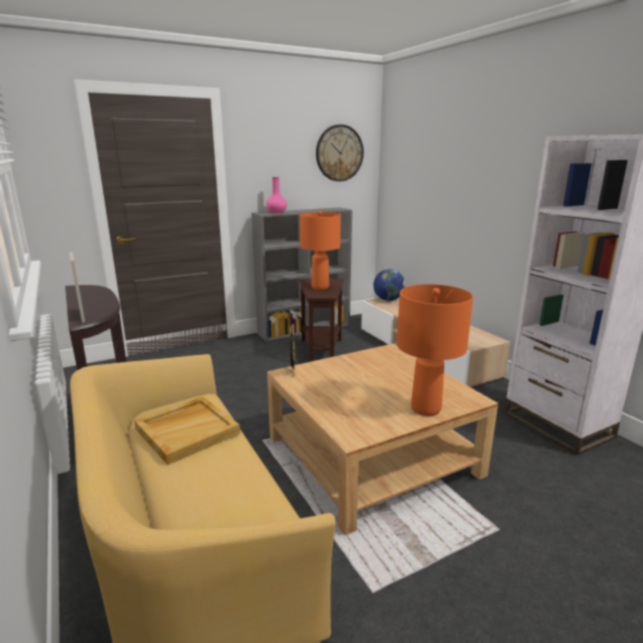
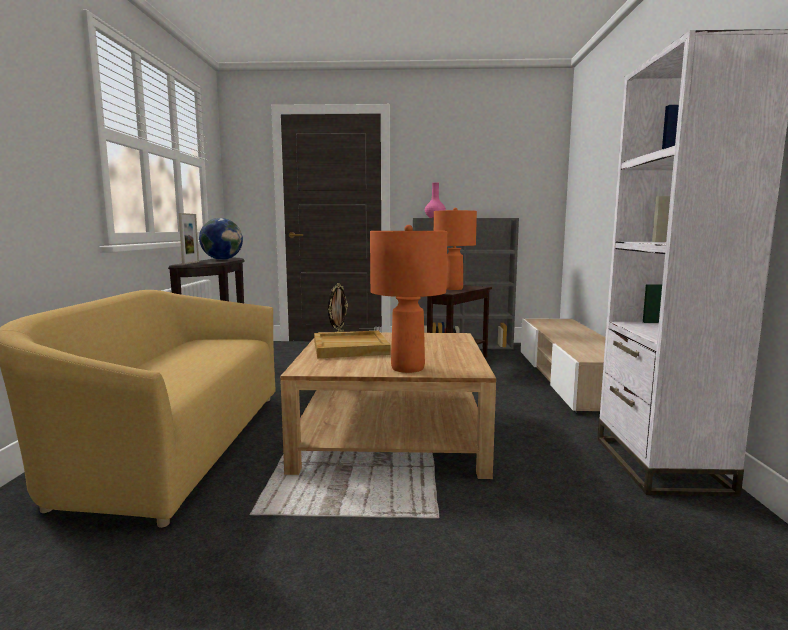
camera: 30 degrees right, 10 degrees down
beige tray [134,396,240,465] -> beige tray moved to [314,331,390,358]
wall clock [316,124,364,181] -> none
globe [373,269,405,301] -> globe moved to [199,218,243,260]

